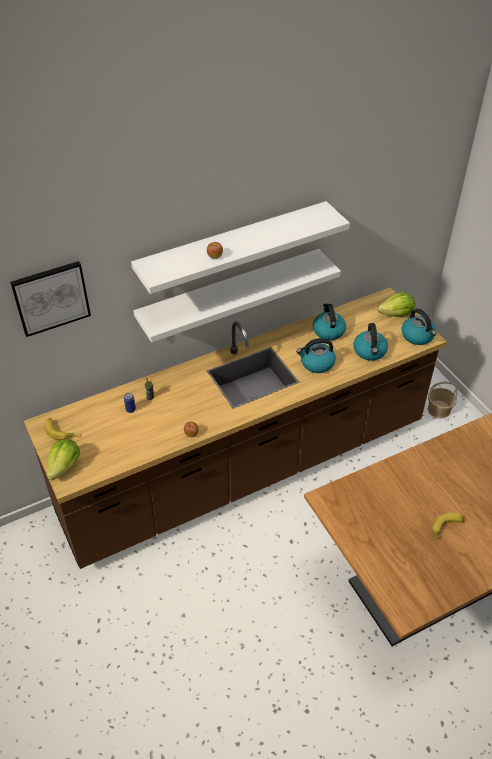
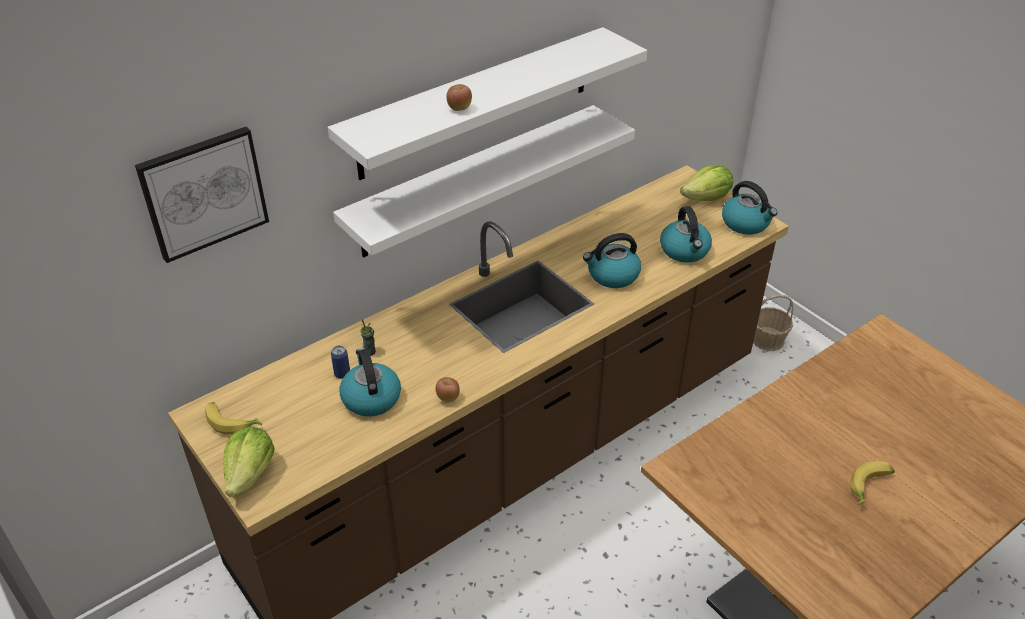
camera: 10 degrees left, 5 degrees down
kettle [313,303,346,340] -> kettle moved to [339,348,401,416]

